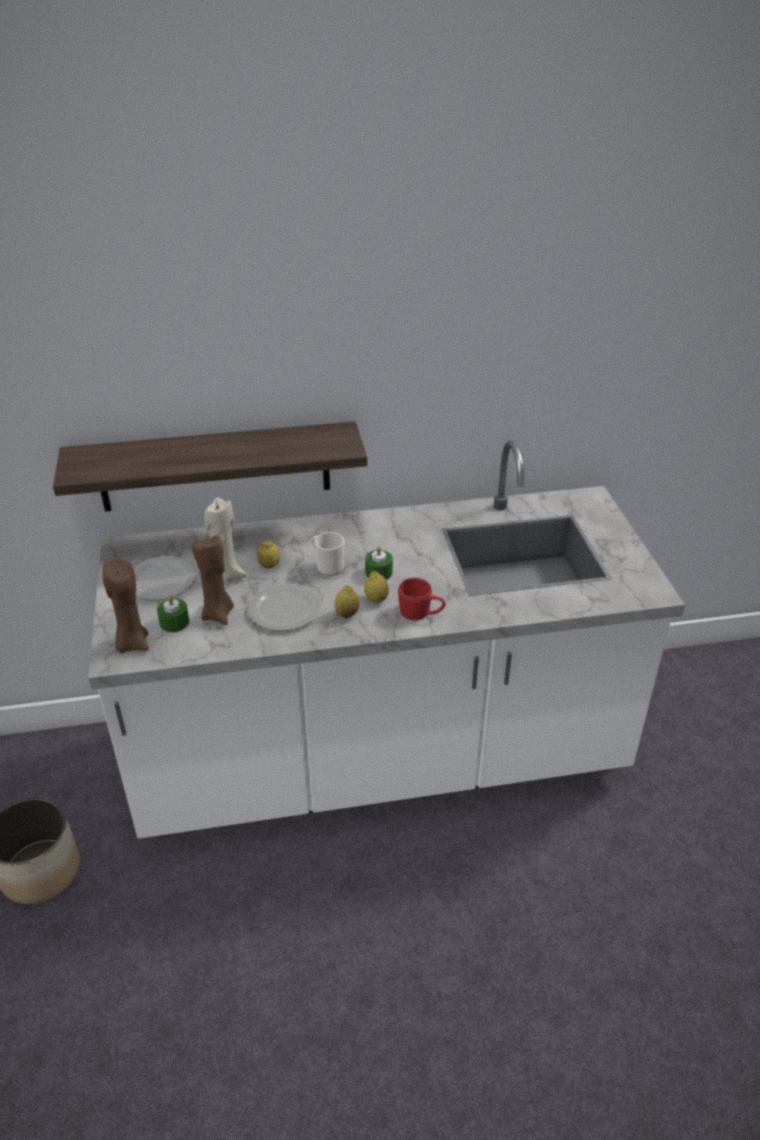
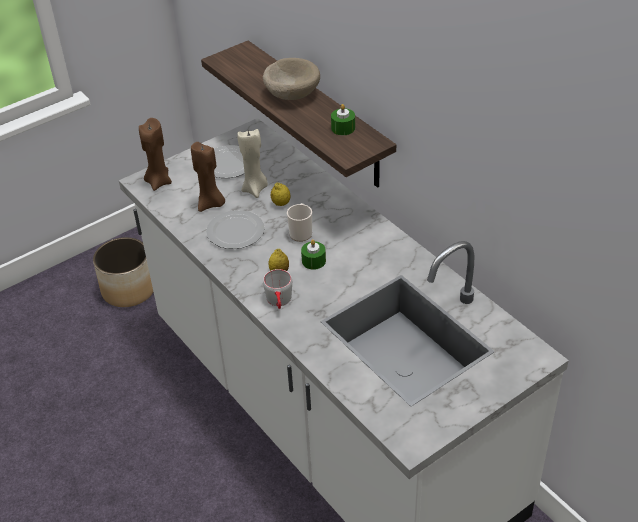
camera: 65 degrees right, 5 degrees up
green candle [157,595,189,632] -> green candle moved to [331,104,355,135]
lemon [335,585,359,618] -> none
red mug [398,578,446,620] -> grey mug [263,269,292,309]
none -> beige bowl [263,58,320,100]

